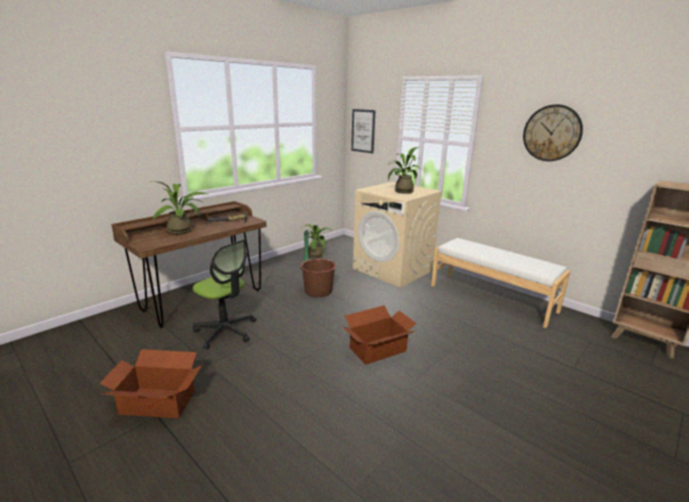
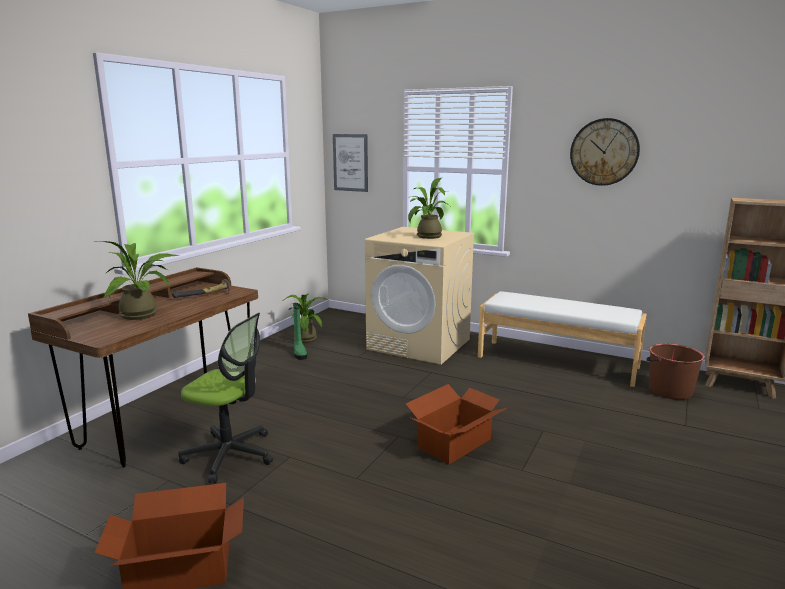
camera: 15 degrees left, 5 degrees down
brown bucket [300,259,336,297] -> brown bucket moved to [646,343,705,400]

